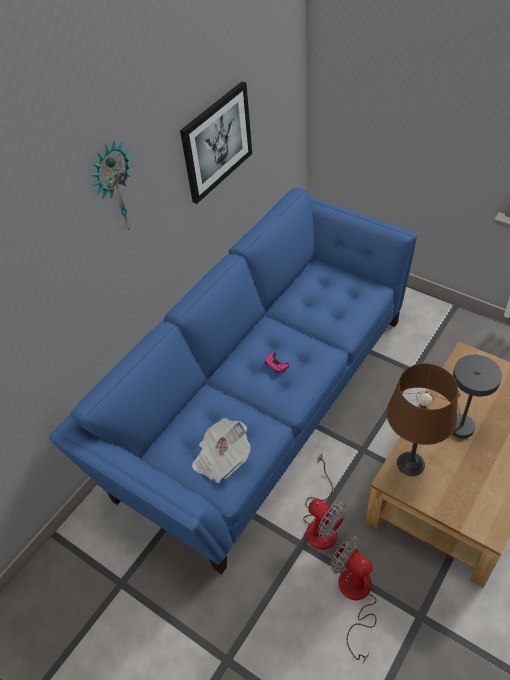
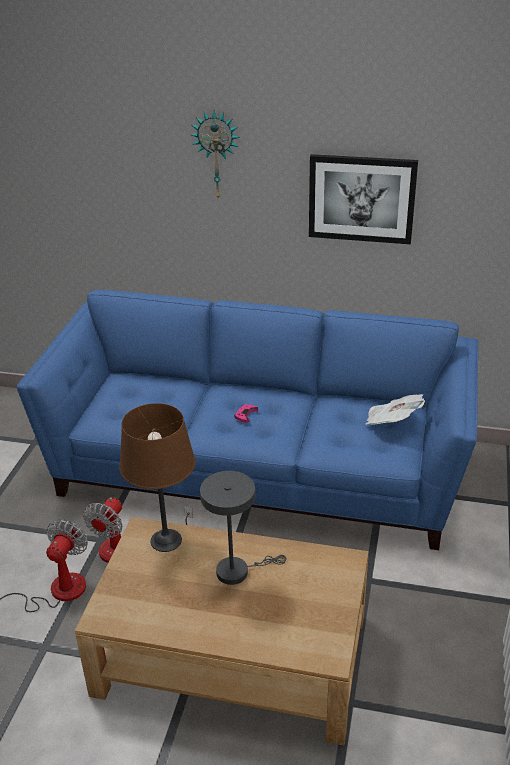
camera: 65 degrees right, 15 degrees down
newspaper [192,418,251,483] -> newspaper moved to [365,394,425,425]

